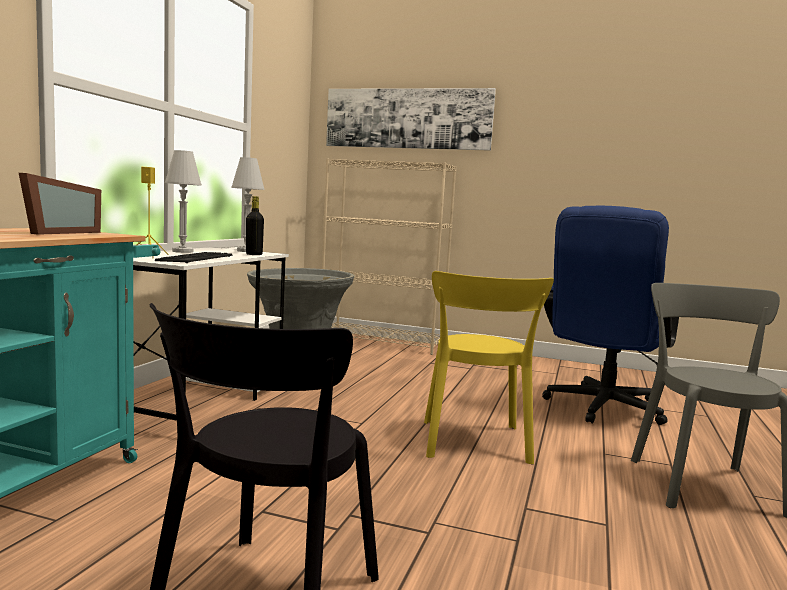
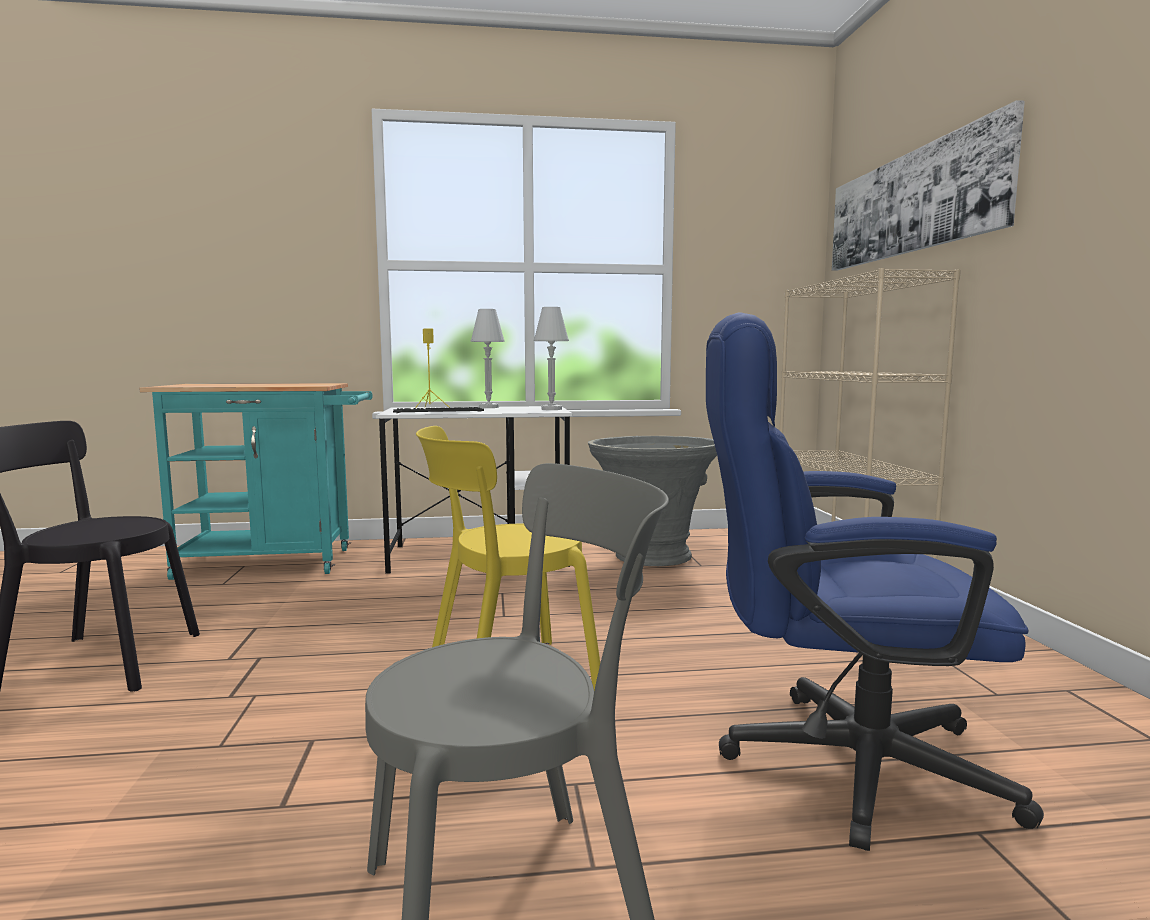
camera: 65 degrees right, 0 degrees up
picture frame [19,173,101,235] -> none
black bottle [246,196,264,255] -> none

